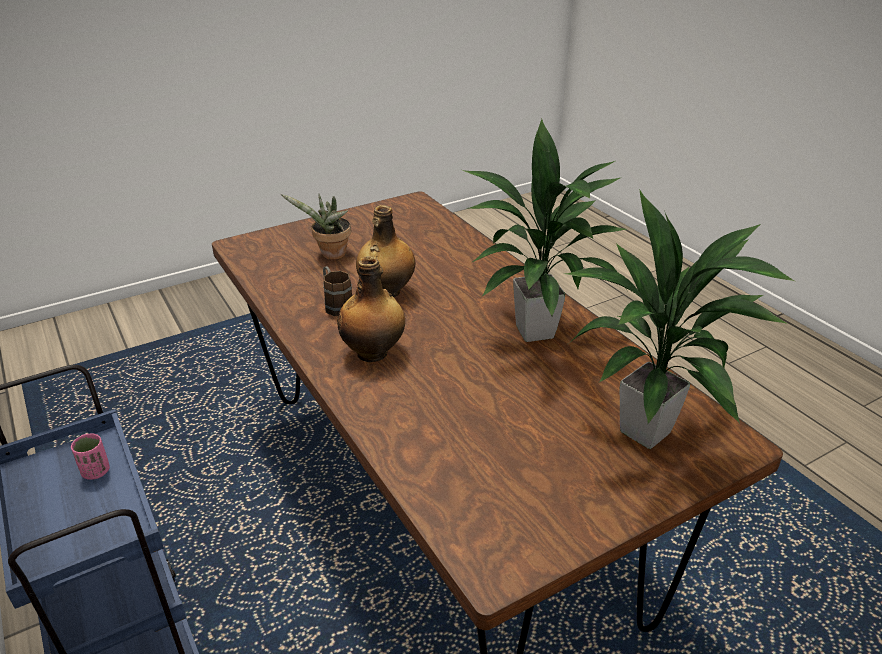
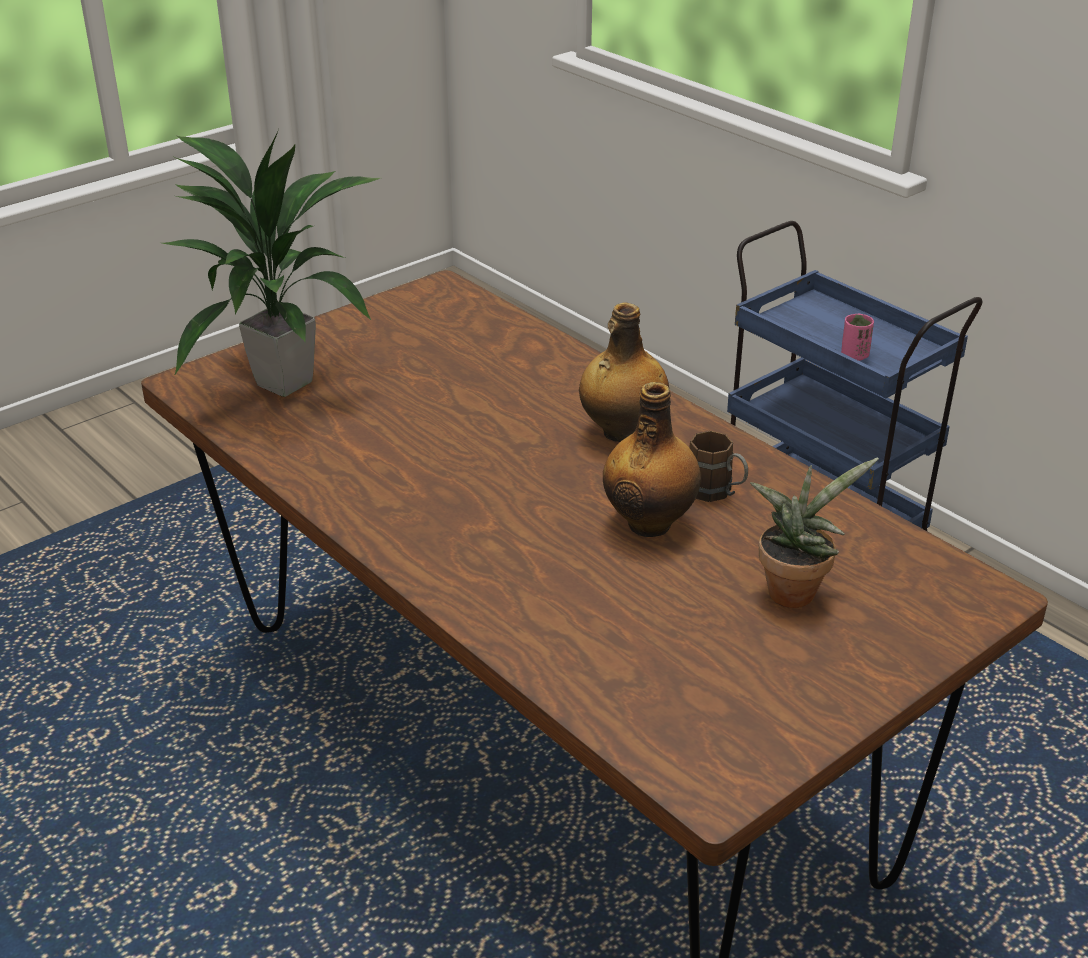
camera: 170 degrees right, 0 degrees up
potted plant [463,119,627,342] -> none

